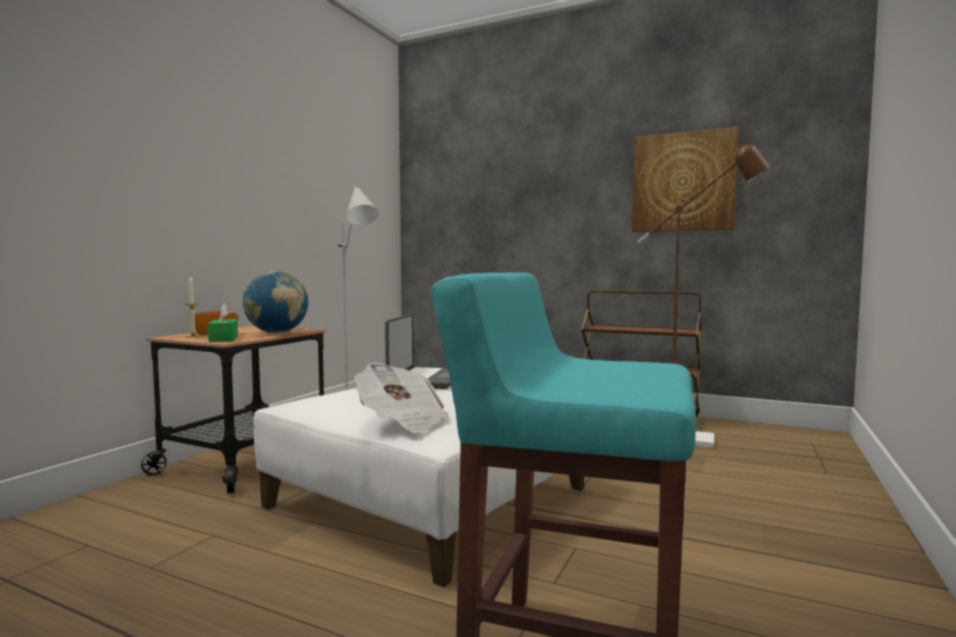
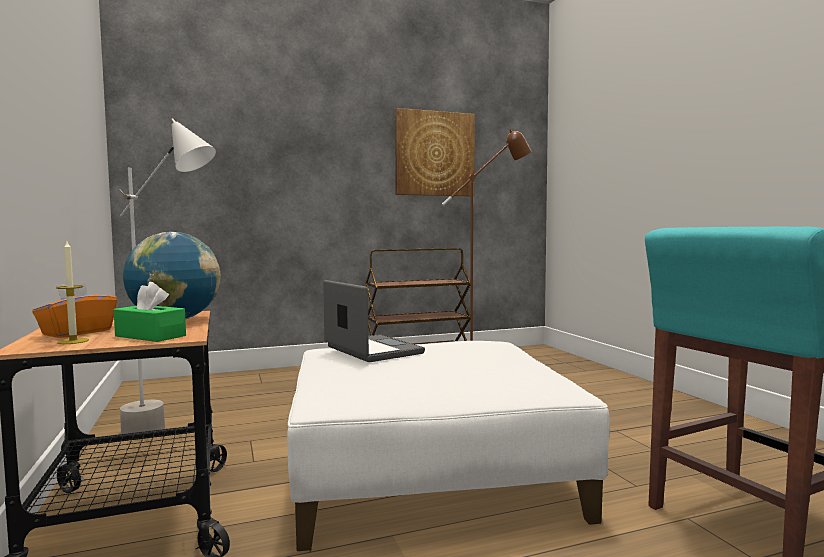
camera: 45 degrees left, 0 degrees up
newspaper [354,363,449,434] -> none

